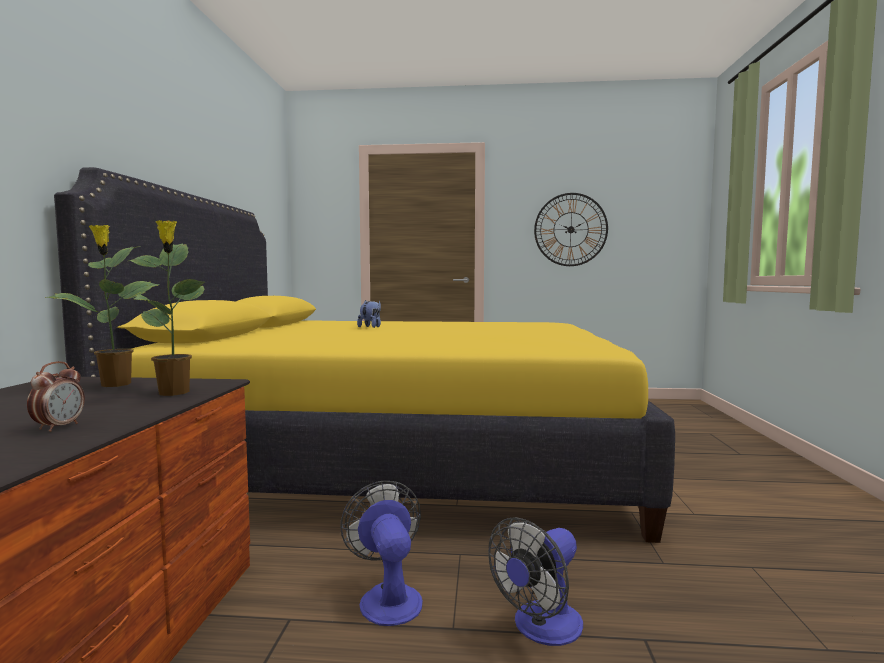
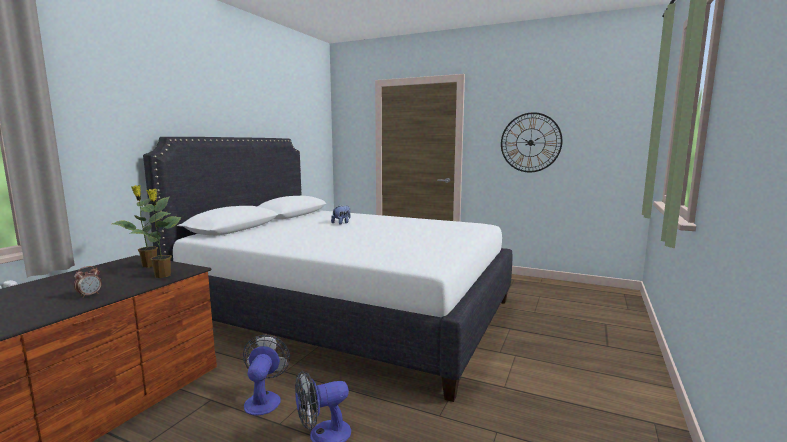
camera: 20 degrees right, 5 degrees up
yellow bed [54,167,675,543] -> white bed [143,137,513,402]

